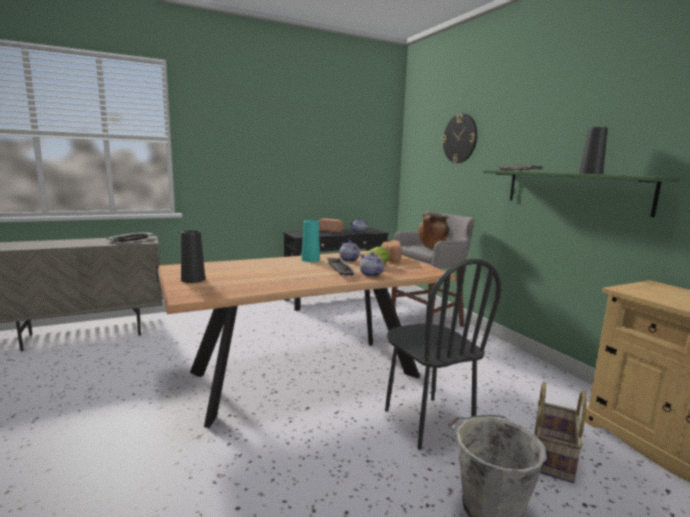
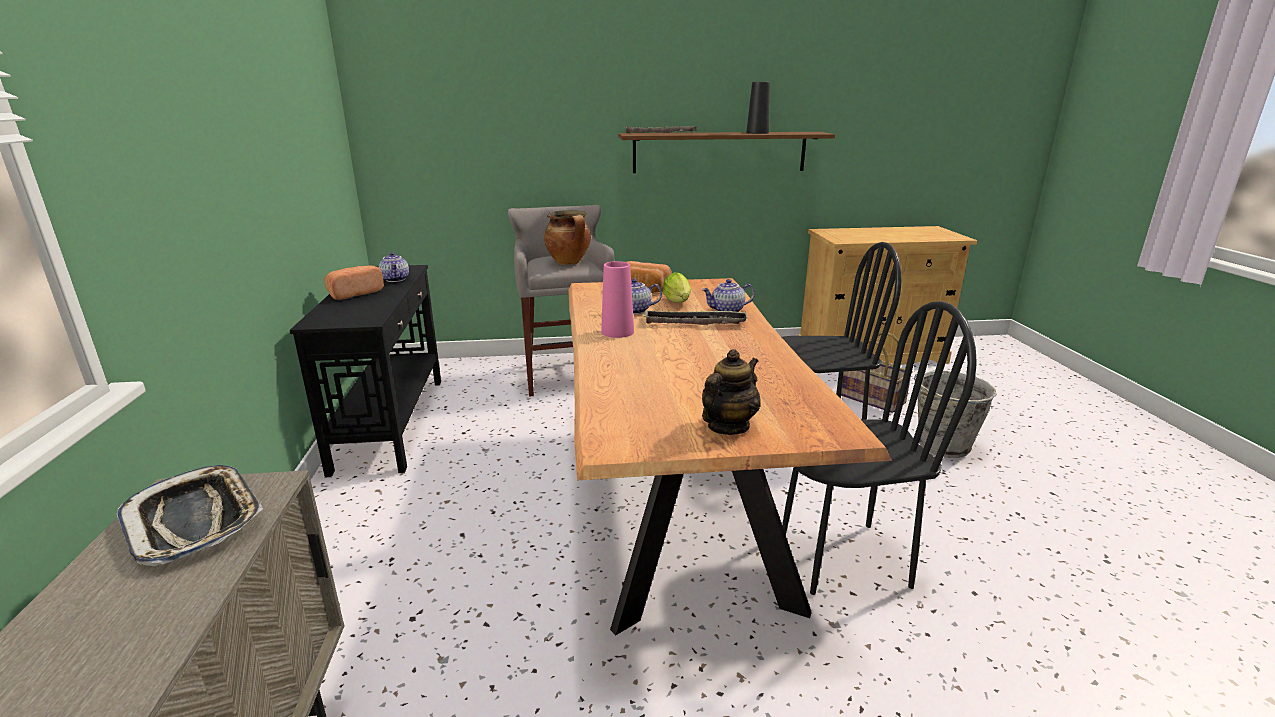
camera: 70 degrees left, 10 degrees up
black vase [181,230,205,283] -> teapot [702,349,761,435]
turquoise vase [301,220,320,262] -> pink vase [601,261,634,338]
wall clock [442,113,477,163] -> none
green shelf [483,170,679,217] -> brown shelf [618,132,835,173]
none -> black chair [782,301,977,595]

